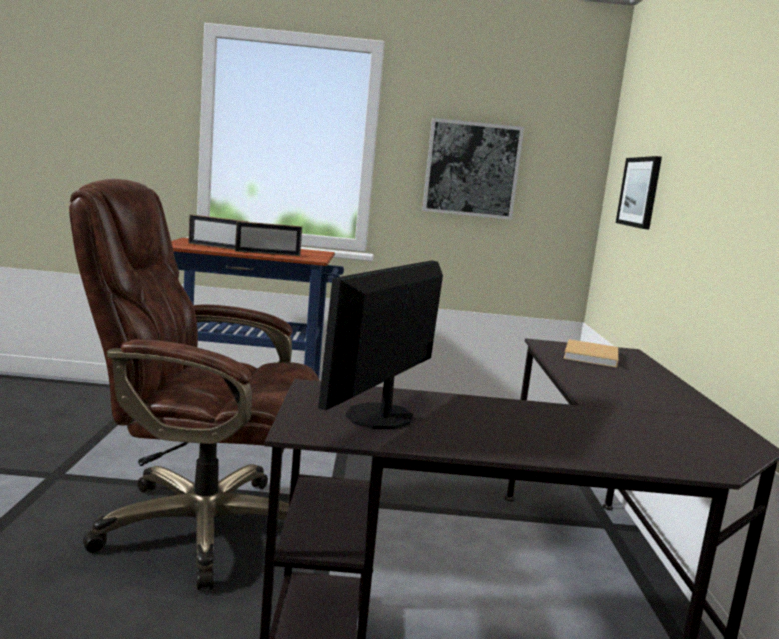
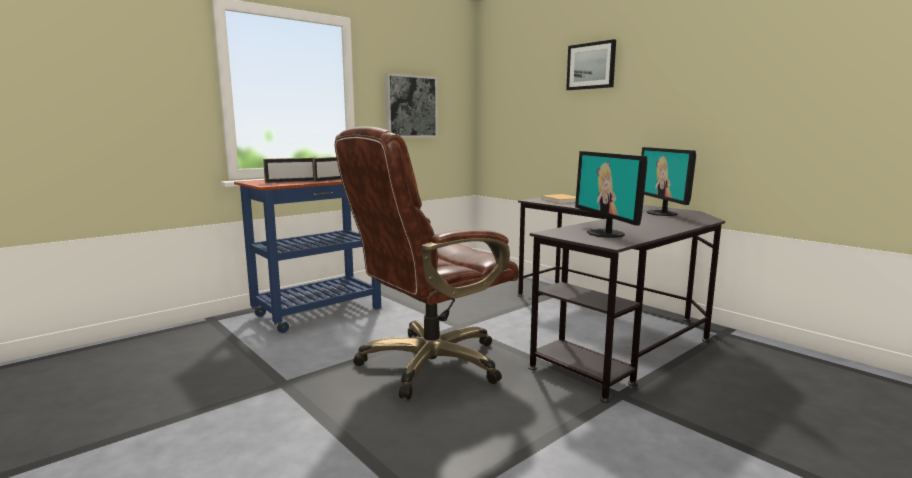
camera: 40 degrees left, 0 degrees up
picture [616,156,662,230] -> picture moved to [566,39,616,90]
none -> monitor [641,147,696,216]

